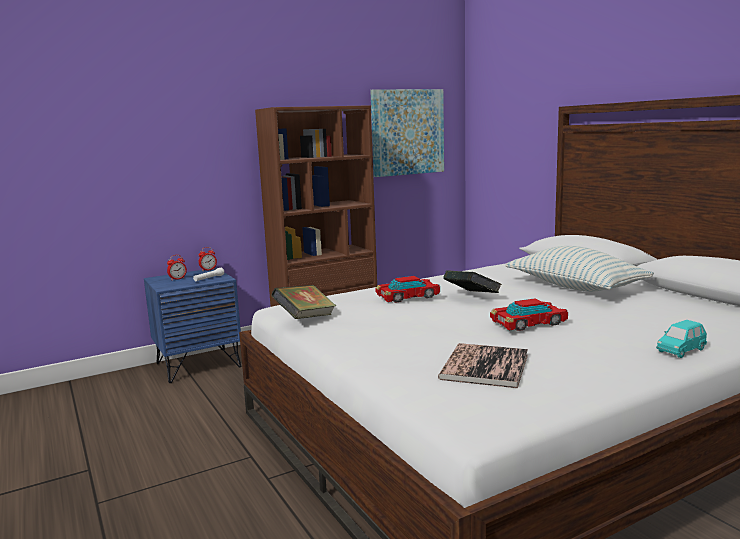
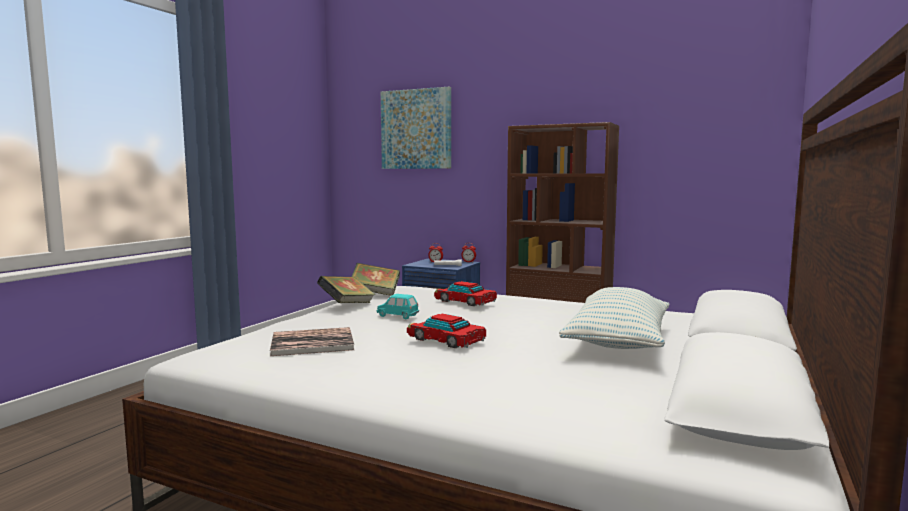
camera: 55 degrees right, 5 degrees down
picture [370,89,444,177] -> picture moved to [381,87,451,169]
book [443,270,502,293] -> book moved to [317,276,375,303]
turquoise toy car [656,320,707,358] -> turquoise toy car moved to [376,294,419,319]

